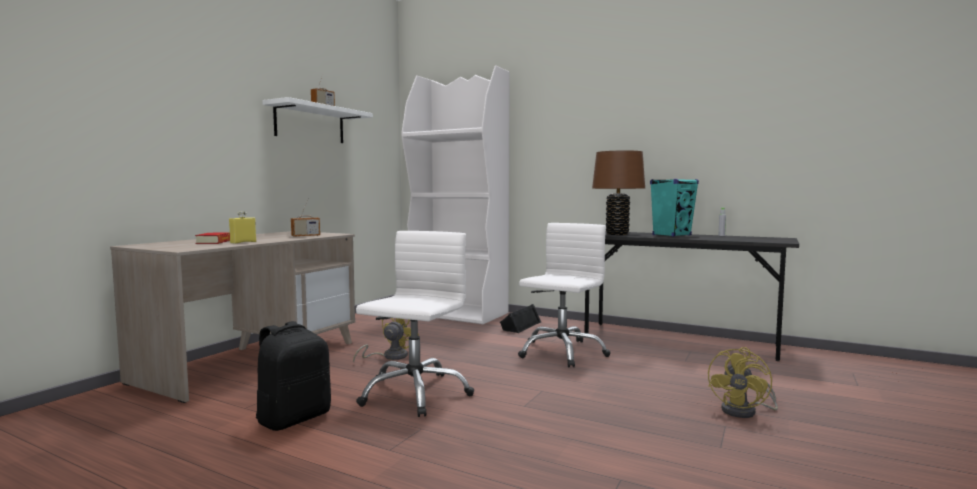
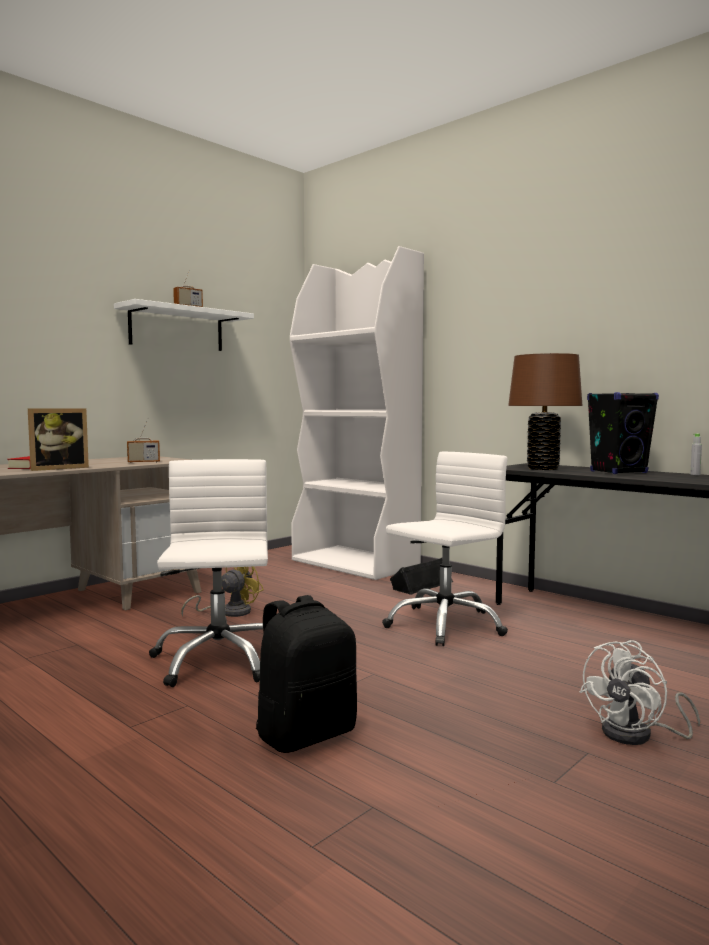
camera: 15 degrees right, 0 degrees up
yellow bottle [229,211,256,244] -> picture frame [28,408,89,471]
black backpack [256,321,331,431] -> black backpack moved to [256,595,357,753]
white office chair [356,231,474,417] -> white office chair turned 45 degrees counterclockwise [149,459,268,687]
turquoise speaker [650,179,699,237] -> black speaker [587,392,659,474]
yellow fan [708,347,778,418] -> white fan [580,640,700,745]

